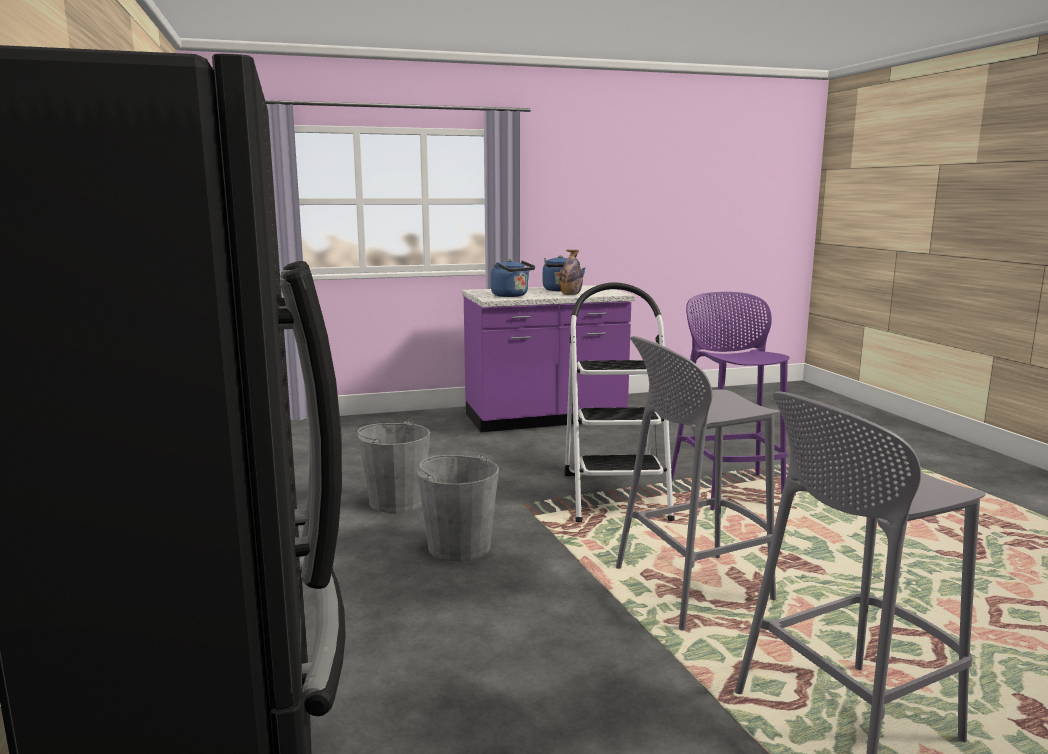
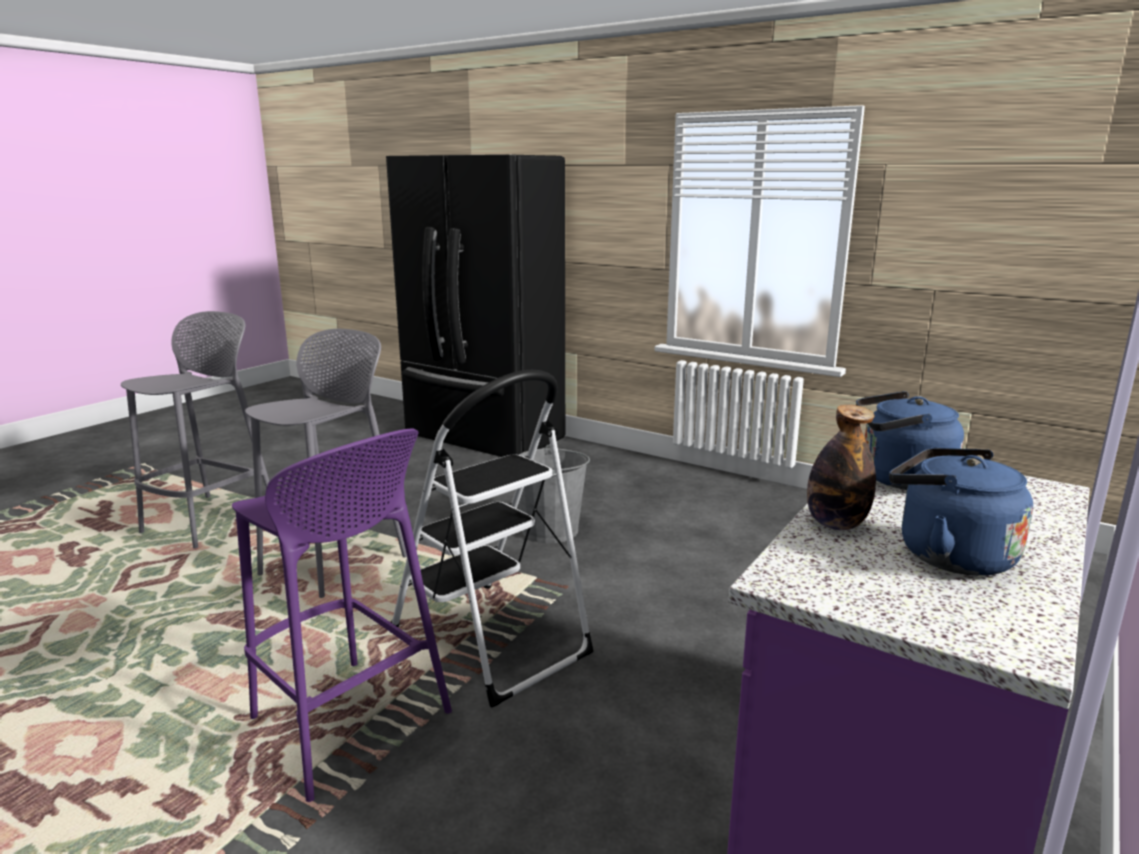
camera: 140 degrees right, 5 degrees up
grey bucket [358,420,430,513] -> none

